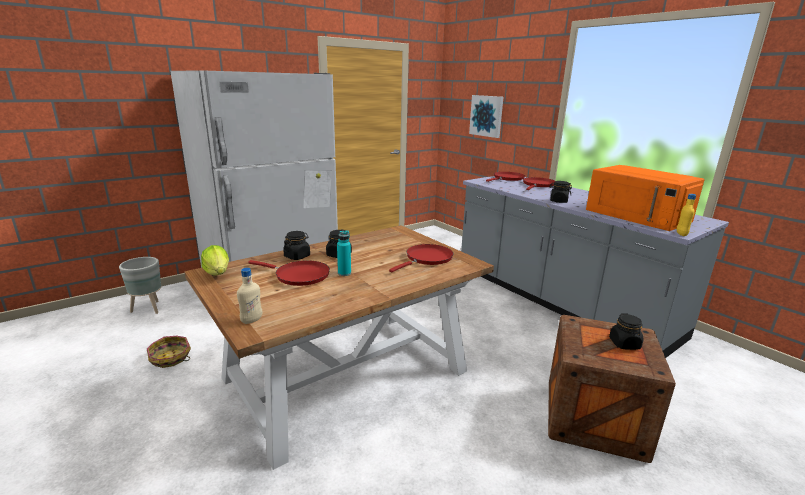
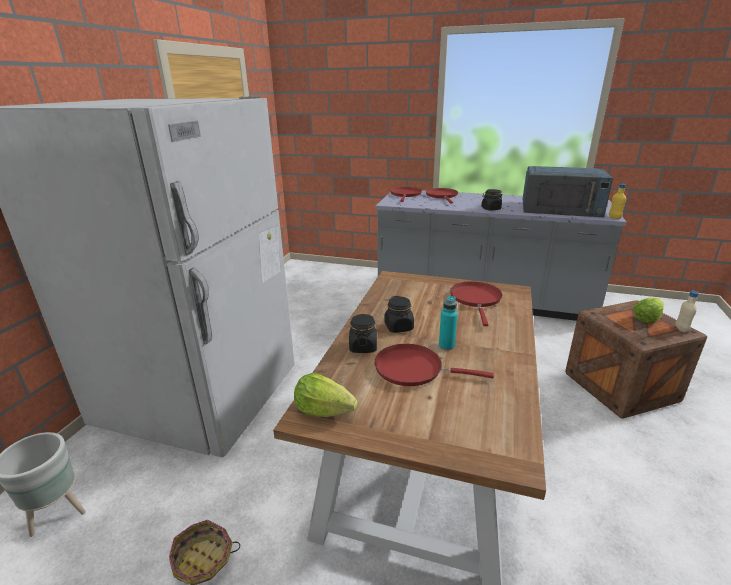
camera: 35 degrees left, 5 degrees up
beige bottle [237,268,262,324] -> beige bottle moved to [675,291,699,333]
red frying pan [248,260,330,286] -> red frying pan turned 150 degrees counterclockwise [374,344,494,386]
picture [469,95,504,138] -> none
orange microwave [586,165,705,231] -> blue microwave [523,166,613,217]
black jar [609,313,643,350] -> lettuce [633,297,664,323]

